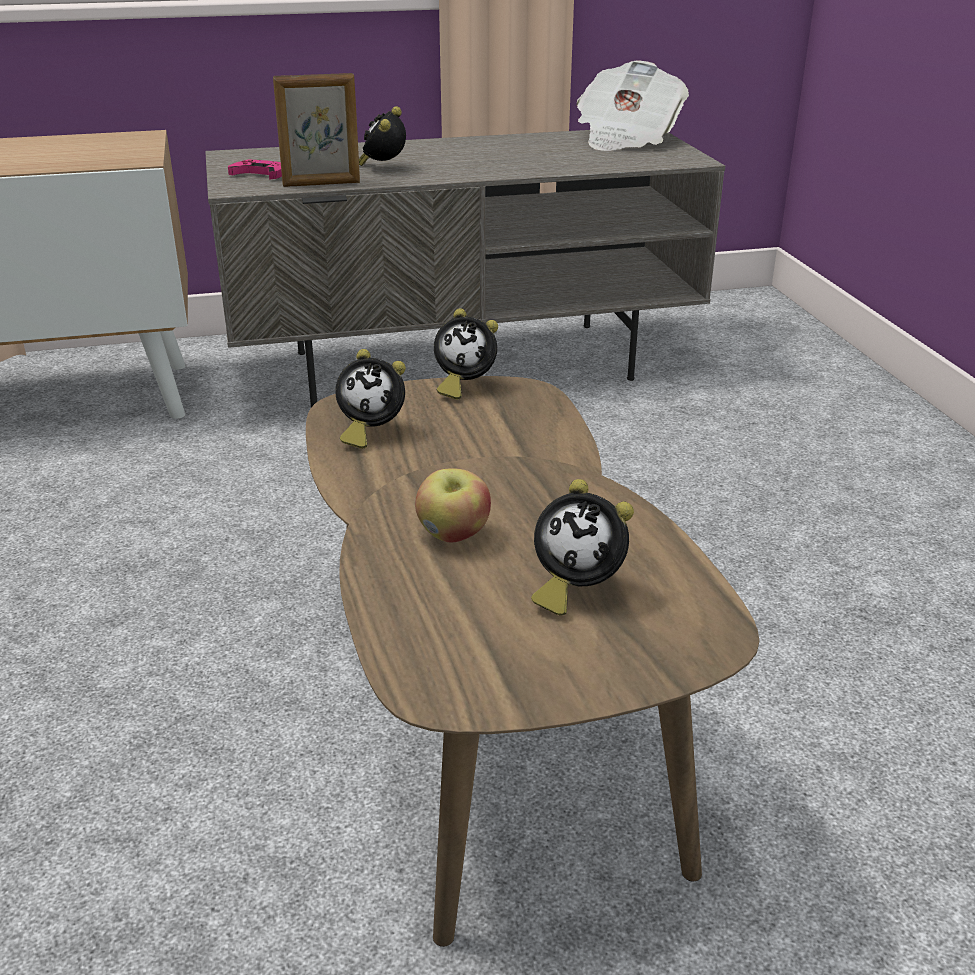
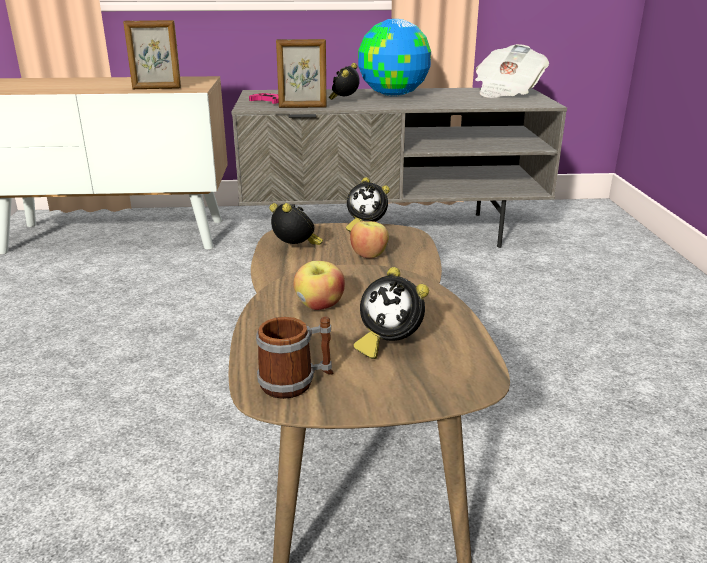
camera: 10 degrees right, 5 degrees down
alarm clock [335,349,406,449] -> alarm clock turned 150 degrees counterclockwise [269,203,323,245]
none -> picture frame [123,20,181,89]
none -> mug [256,316,333,399]
none -> apple [350,221,389,258]
none -> globe [358,19,431,97]

